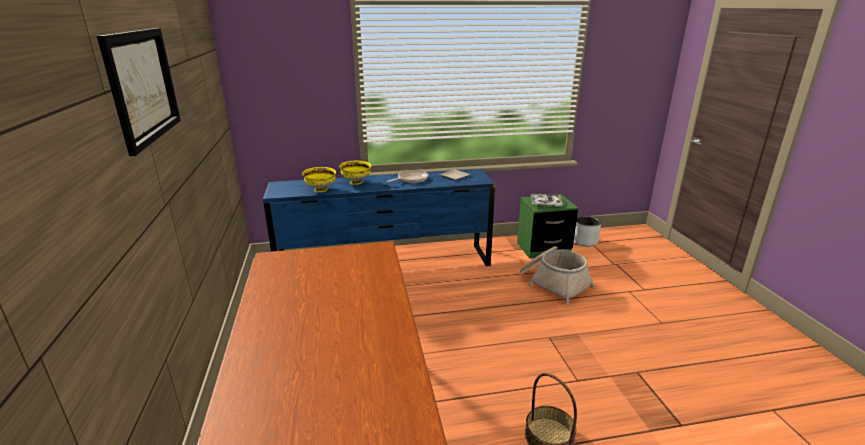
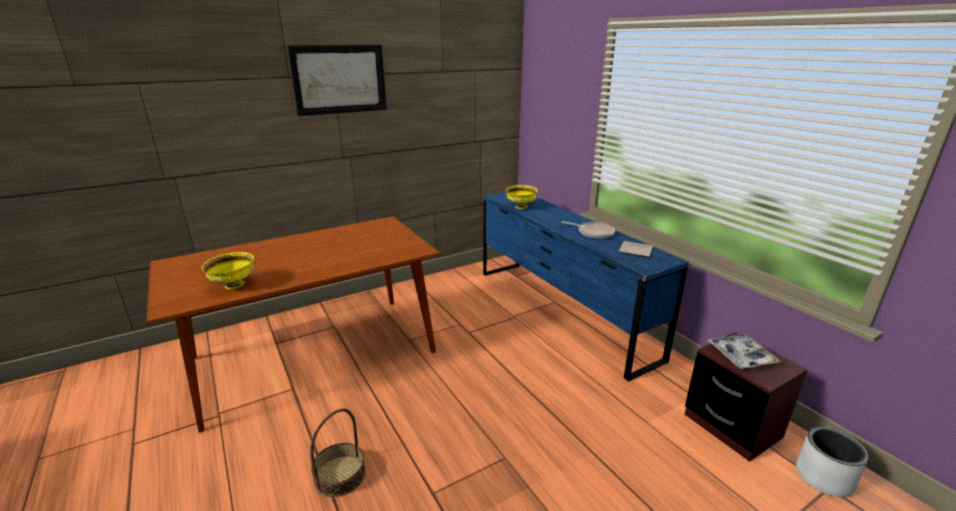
camera: 70 degrees right, 0 degrees up
yellow bowl [339,161,372,185] -> yellow bowl moved to [202,252,254,289]
green nightstand [517,194,578,259] -> brown nightstand [684,332,808,462]
basket [520,246,594,305] -> none

